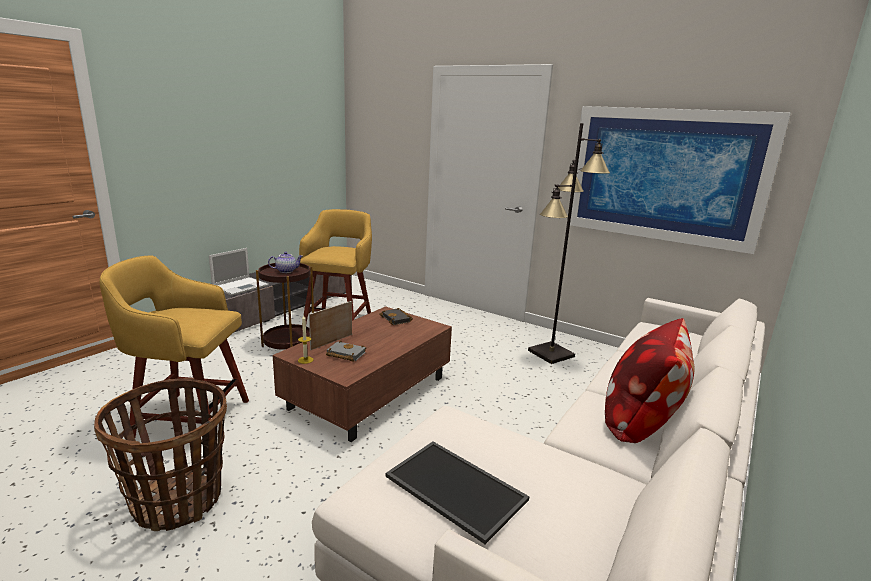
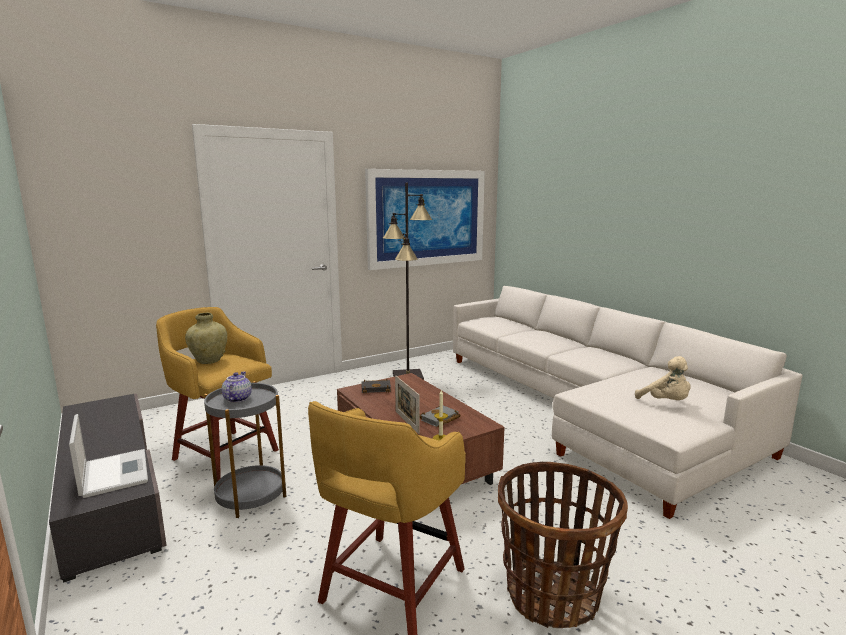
camera: 65 degrees left, 5 degrees down
brown side table [256,263,314,350] -> grey side table [204,381,286,518]
tray [385,441,530,544] -> beige plush toy [635,356,691,400]
pillow [605,318,695,443] -> none
none -> beige vase [185,313,227,364]

